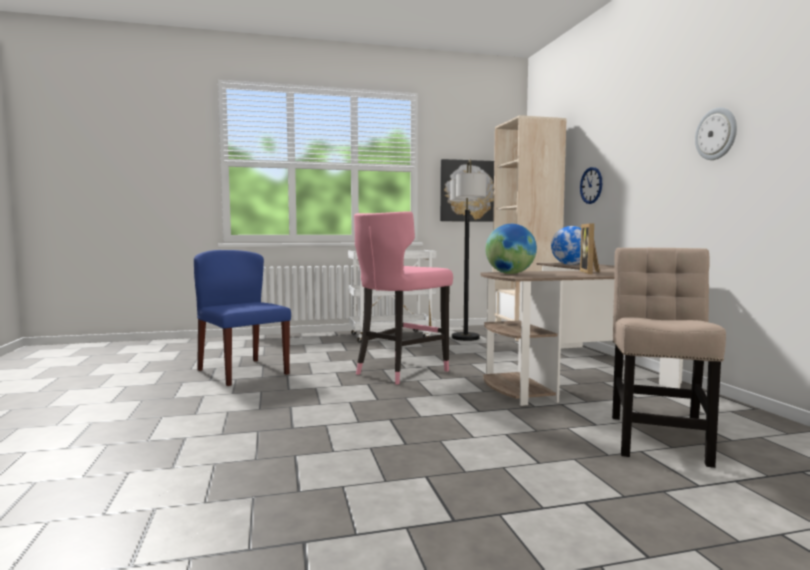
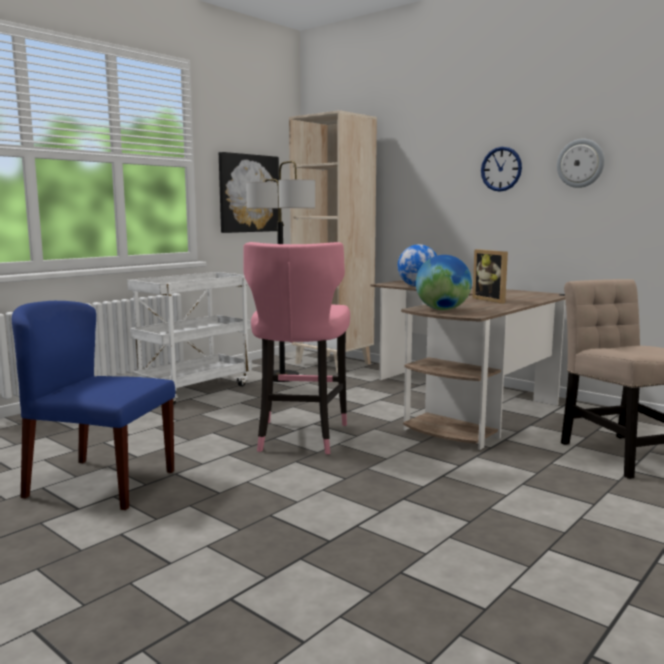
camera: 35 degrees left, 5 degrees up
wall clock [580,167,602,204] -> wall clock moved to [481,147,522,192]

